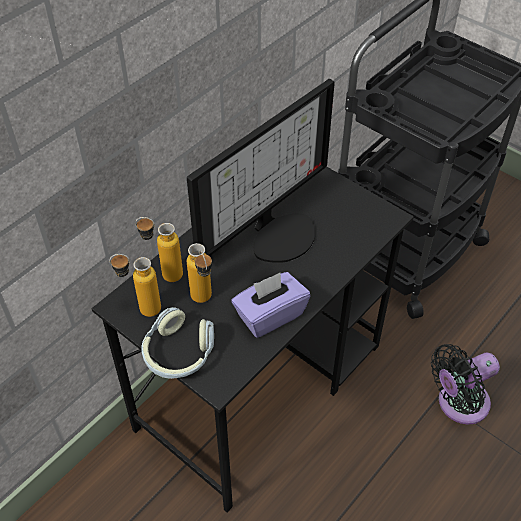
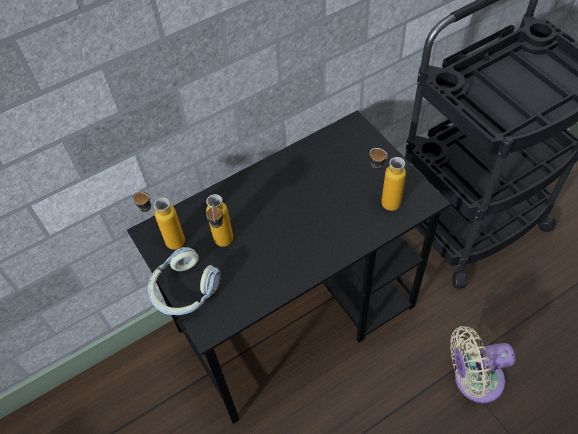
camera: 20 degrees right, 5 degrees up
bottle [135,217,183,282] -> bottle moved to [370,148,406,211]
monitor [187,79,335,263] -> none
purple tissue box [231,272,310,338] -> none
black fan [431,344,500,424] -> beige fan [450,326,515,403]

